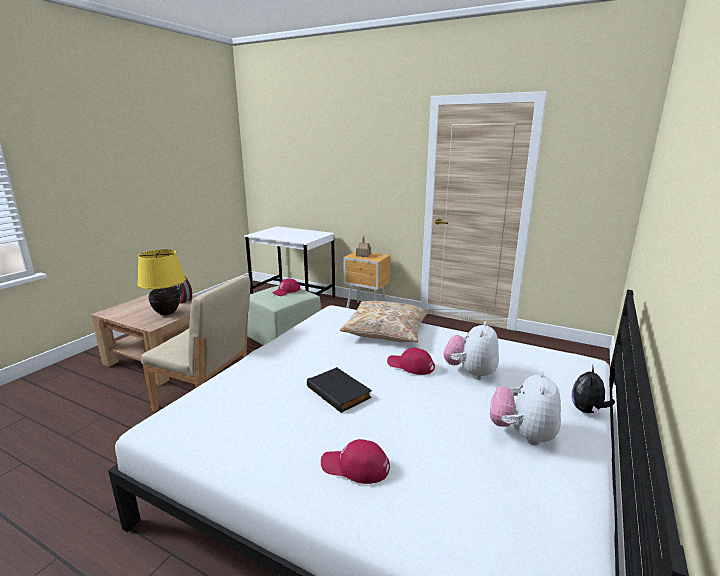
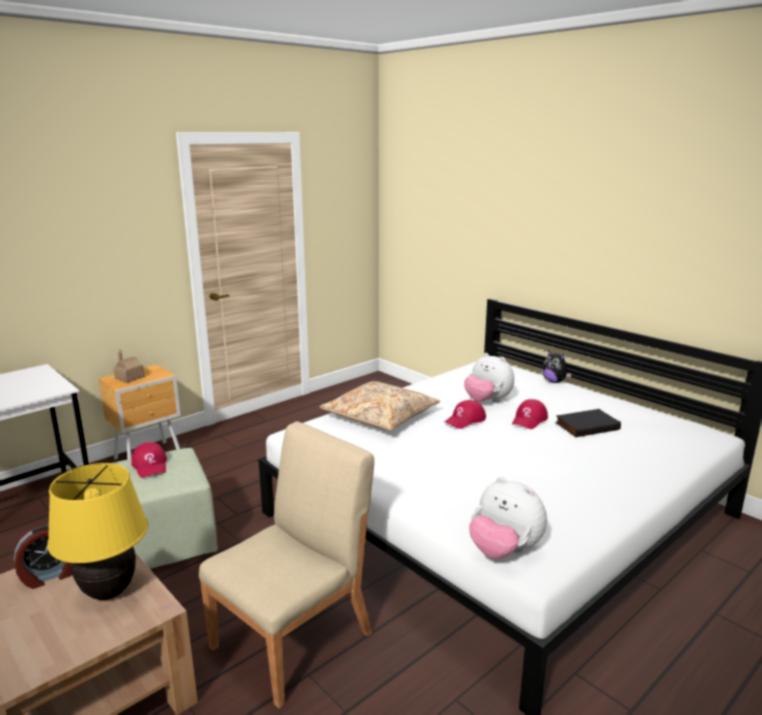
camera: 70 degrees left, 0 degrees up
black book [307,367,372,413] -> black book moved to [555,409,621,437]
red cap [321,439,390,484] -> red cap moved to [512,399,548,429]
plush toy [490,371,561,445] -> plush toy moved to [469,477,547,559]

